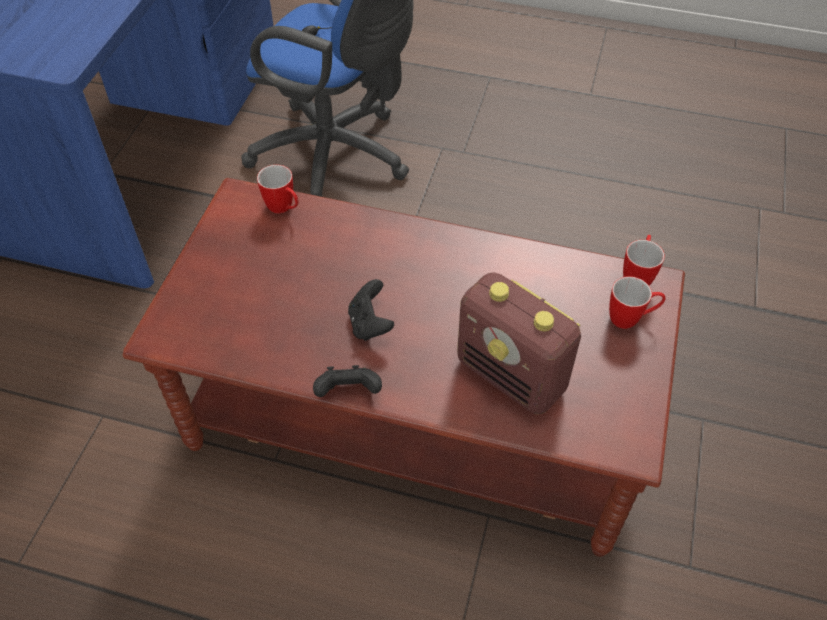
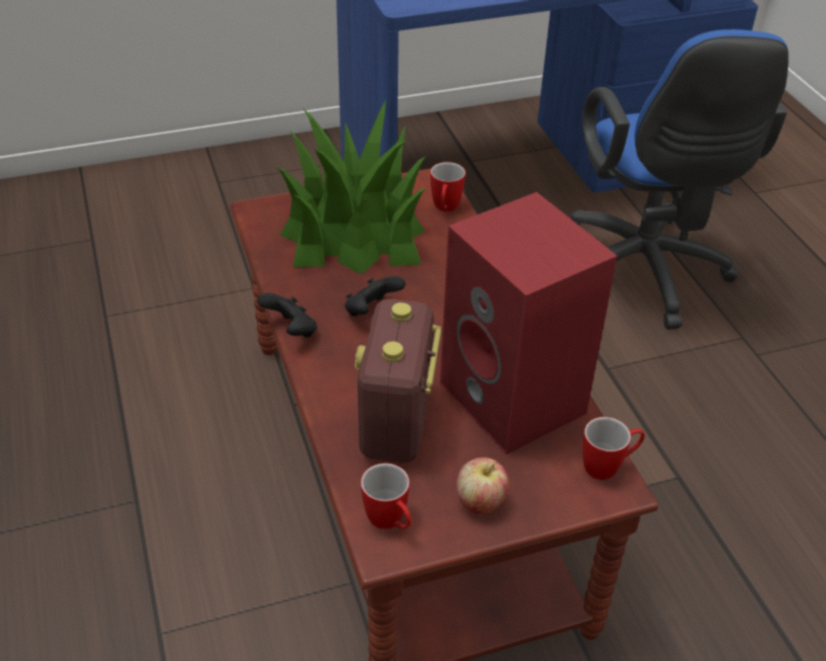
camera: 55 degrees right, 10 degrees down
mug [609,276,665,329] -> mug moved to [361,463,411,529]
none -> potted plant [275,100,427,275]
none -> red speaker [440,192,617,455]
none -> apple [456,457,509,514]

